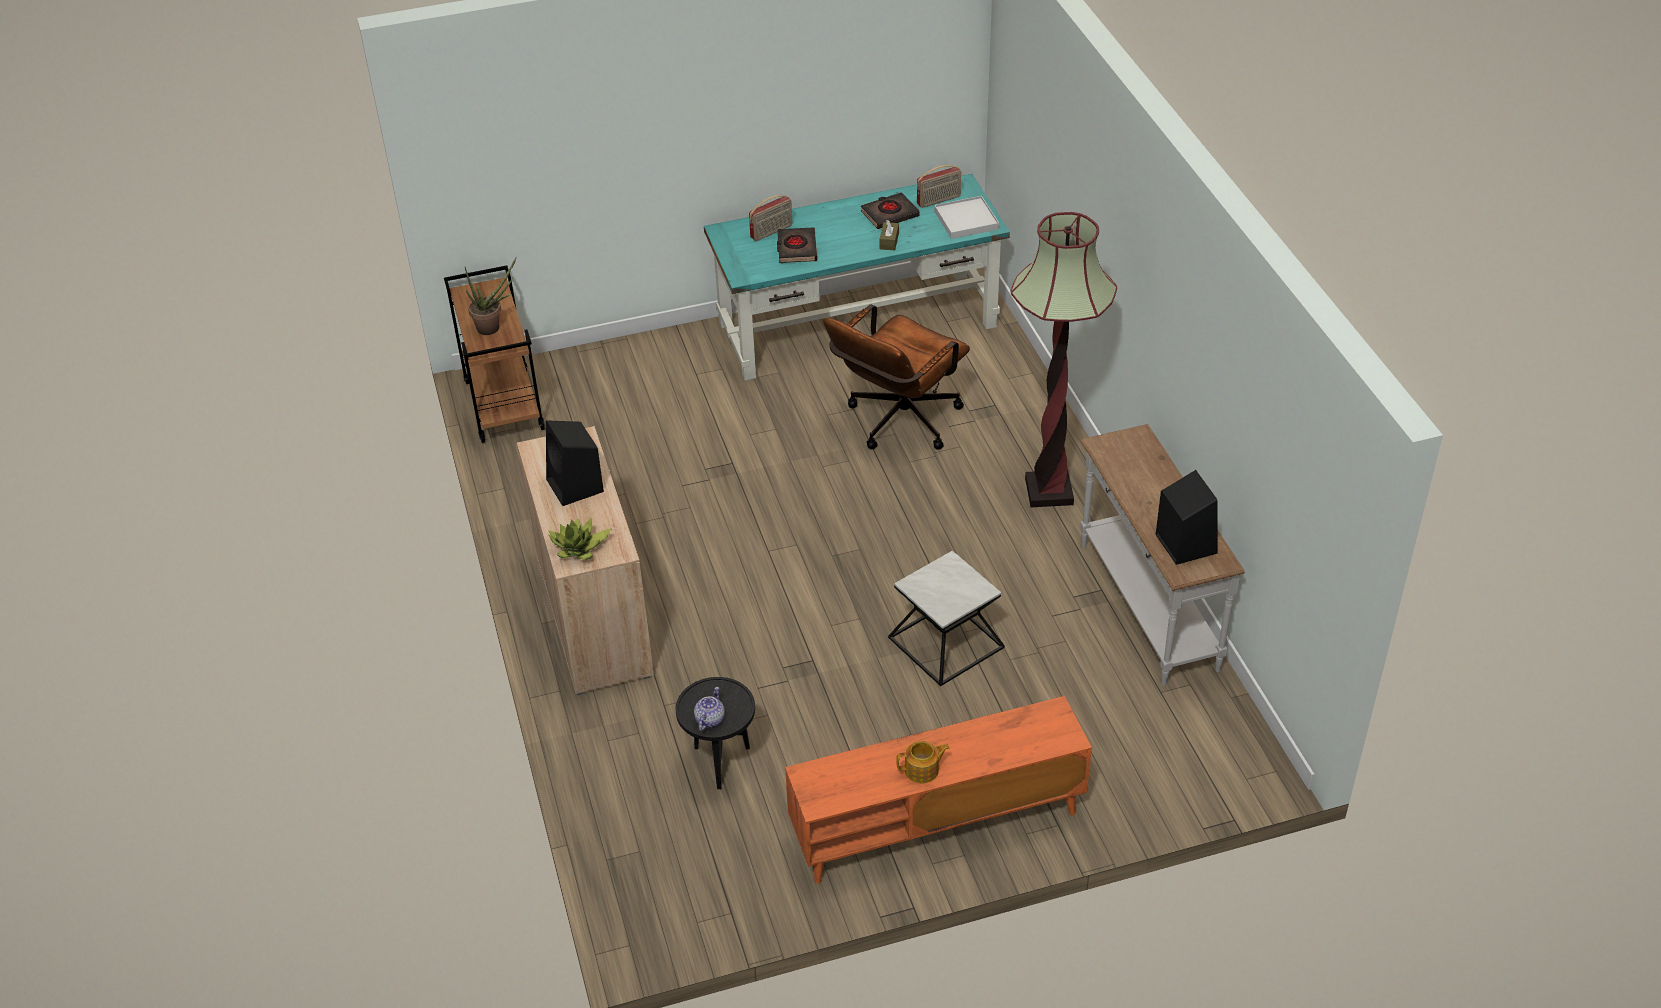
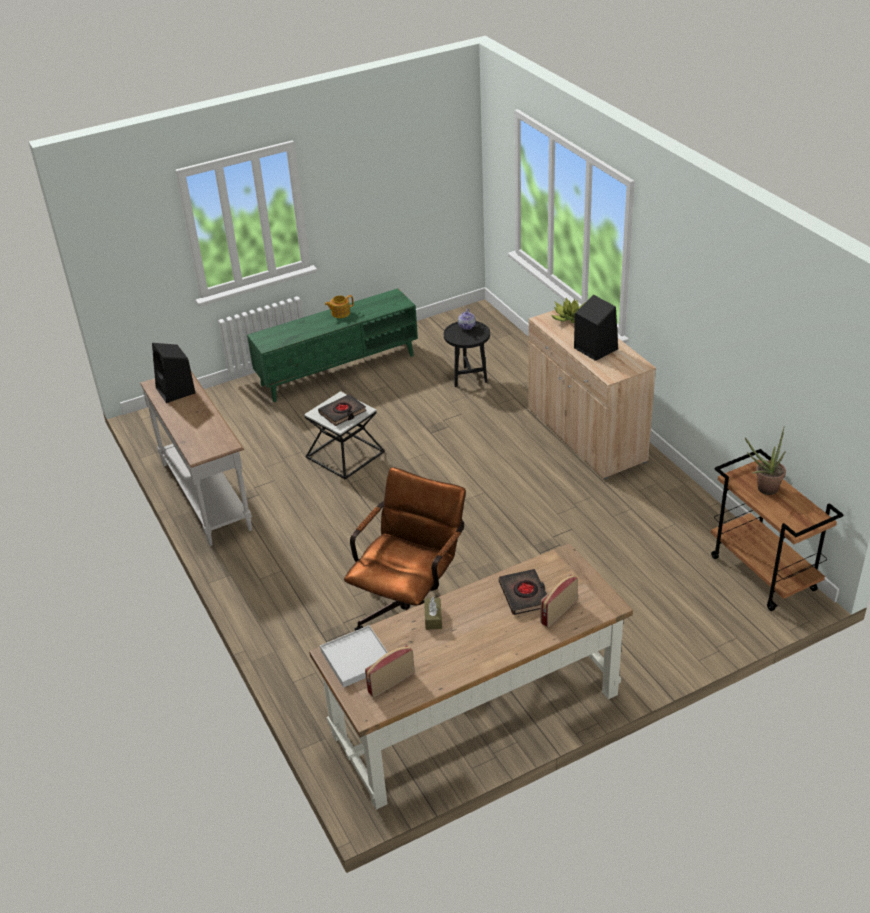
camera: 170 degrees right, 5 degrees down
turquoise desk [704,174,1010,381] -> brown desk [309,543,633,810]
orange tv stand [785,696,1092,884] -> green tv stand [247,288,418,402]
black book [861,192,920,229] -> black book moved to [318,394,366,426]
floor lamp [1011,212,1117,507] -> none

